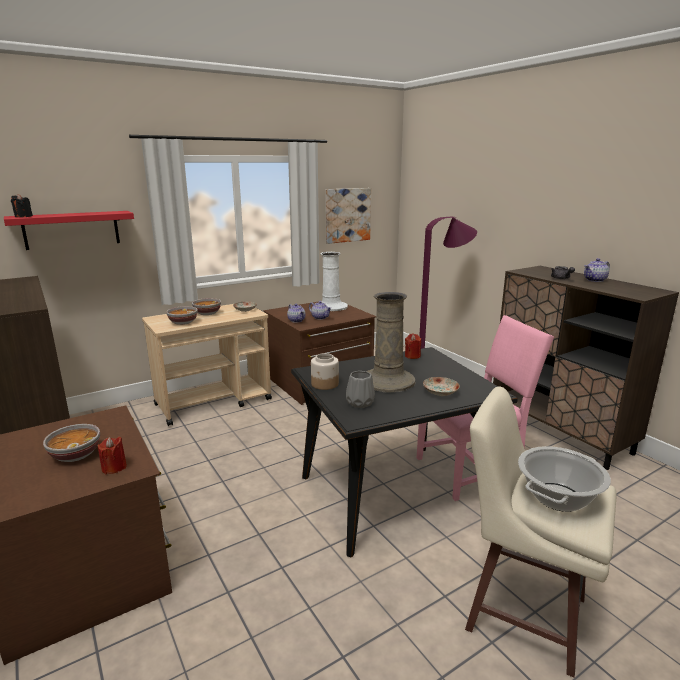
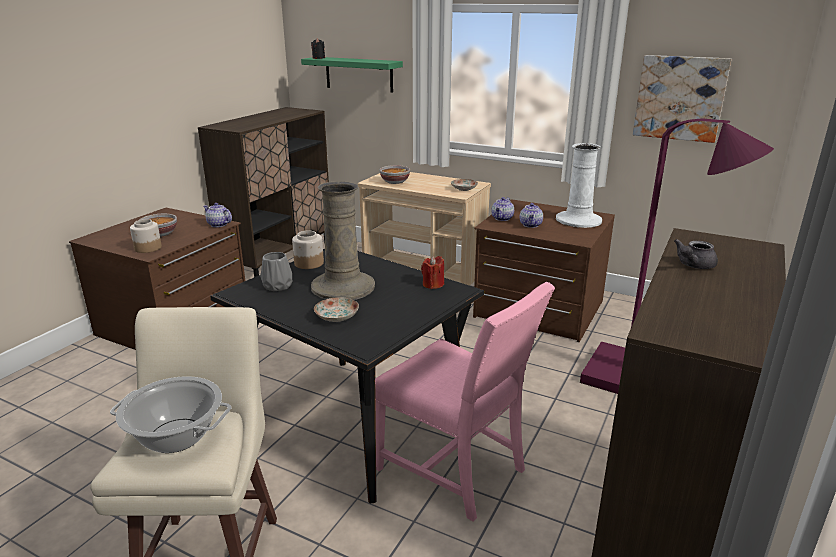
camera: 60 degrees right, 5 degrees up
red shelf [4,211,134,250] -> green shelf [301,57,403,93]
red candle [98,437,127,475] -> jar [130,219,162,253]
bowl [192,298,221,315] -> none
teapot [584,258,610,282] -> teapot moved to [203,203,232,227]

